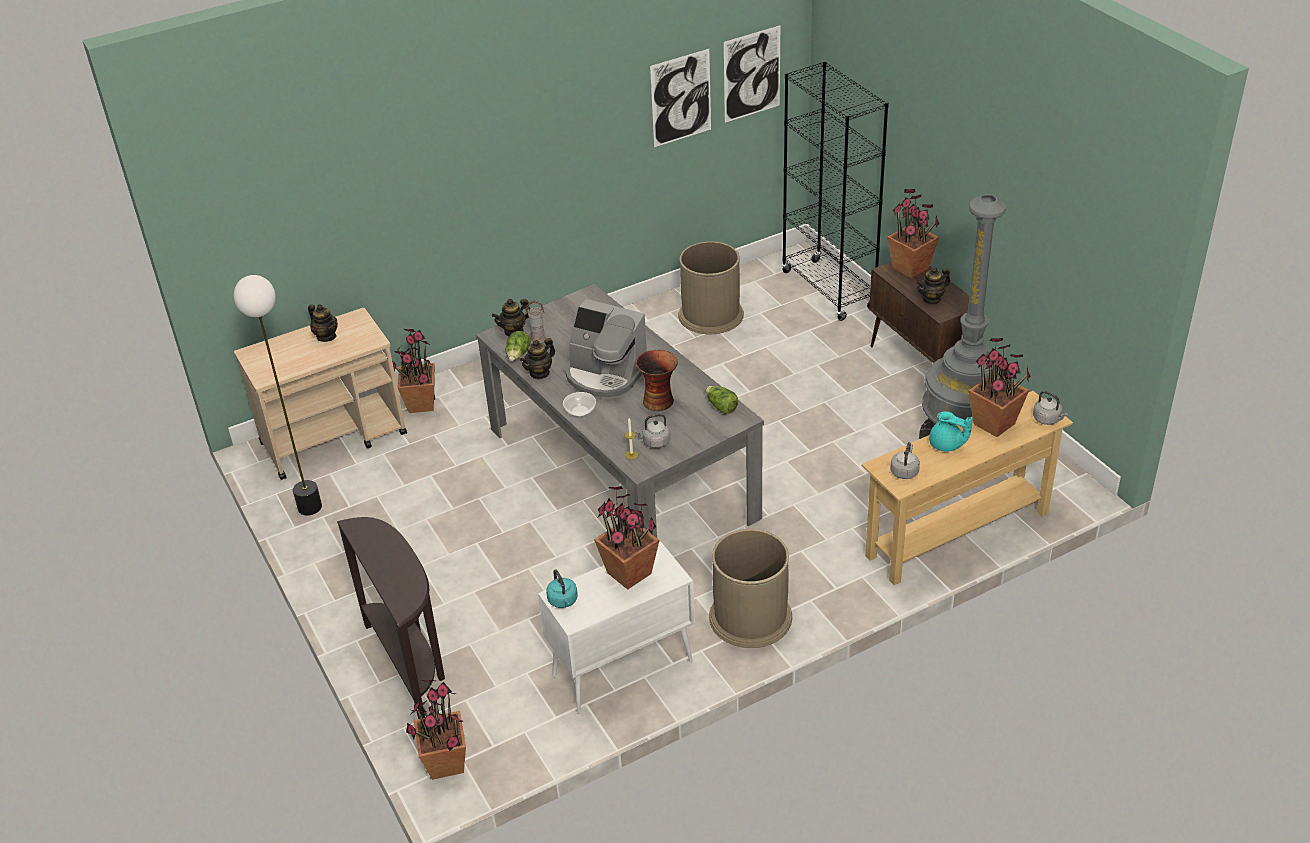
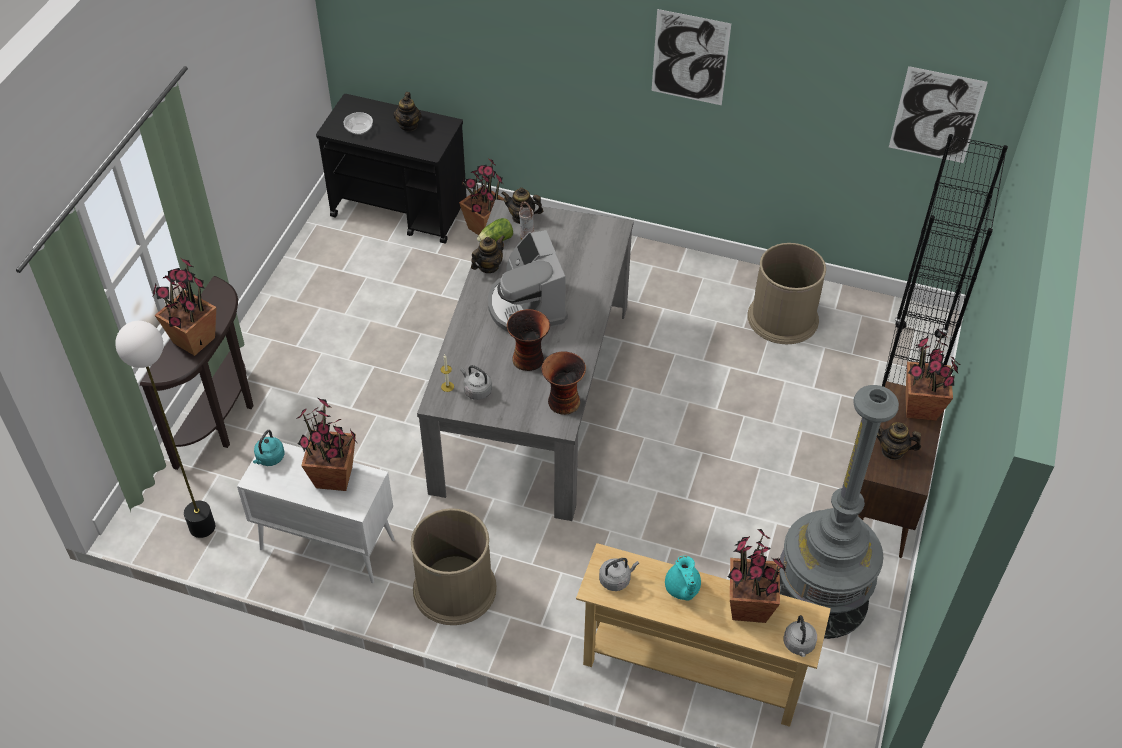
camera: 45 degrees right, 10 degrees up
floor lamp [234,275,322,515] -> floor lamp moved to [115,321,215,538]
beige cart [234,308,407,480] -> black cart [316,94,467,244]
potted plant [406,680,466,780] -> potted plant moved to [152,258,216,356]
teapot [520,338,555,380] -> teapot turned 135 degrees clockwise [471,235,505,273]
bowl [563,392,596,417] -> bowl moved to [344,112,373,135]
picture [650,49,711,147] -> picture moved to [652,9,731,105]
lettuce [705,386,738,414] -> vase [541,352,586,415]

